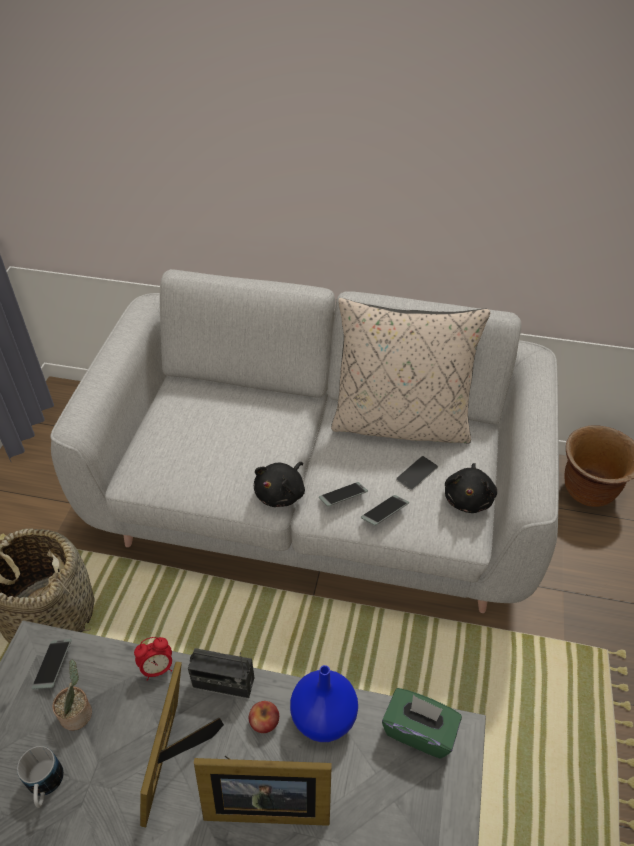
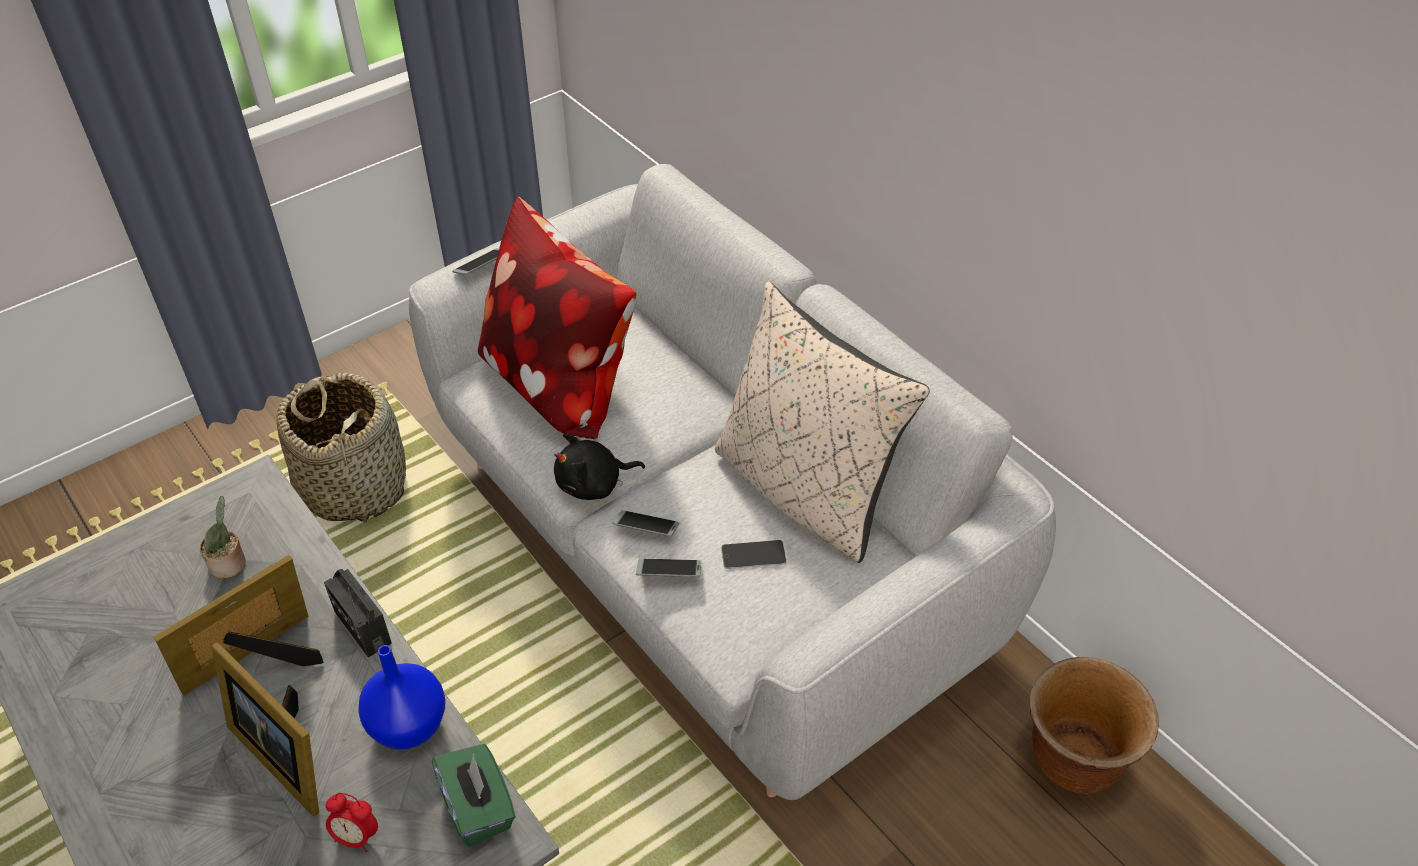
camera: 40 degrees right, 0 degrees up
mug [17,746,64,808] -> none
phone [32,639,72,689] -> phone moved to [452,248,499,275]
alarm clock [134,637,172,681] -> alarm clock moved to [326,793,378,852]
apple [249,701,279,733] -> none
black plush toy [445,463,497,513] -> none
none -> pillow [478,197,637,439]

